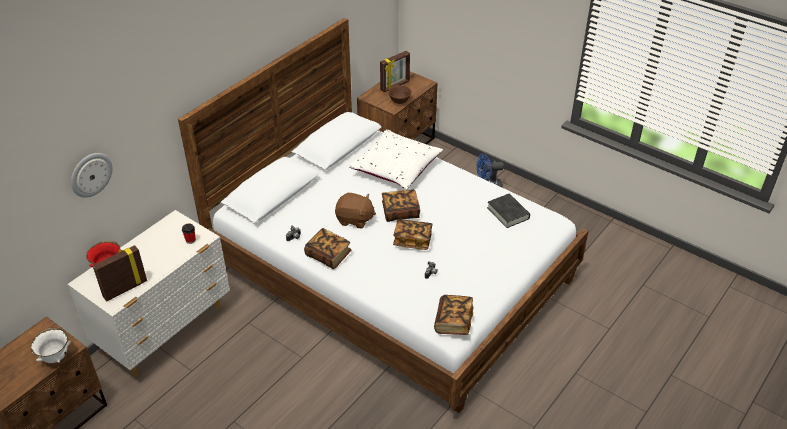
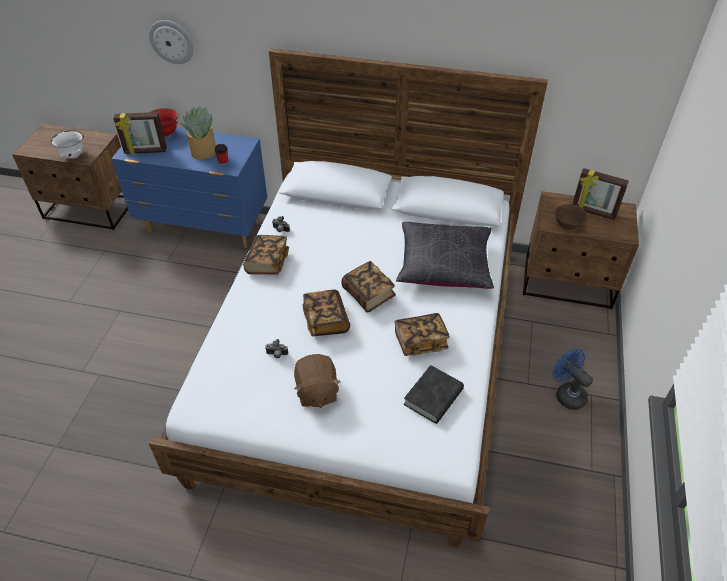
camera: 65 degrees right, 5 degrees up
white dresser [68,210,230,377] -> blue dresser [111,127,267,248]
picture frame [93,245,147,302] -> picture frame turned 150 degrees clockwise [113,112,167,154]
brown plush toy [335,193,376,229] -> brown plush toy moved to [294,354,341,408]
white pillow [349,129,443,190] -> black pillow [396,222,494,289]
book [434,295,473,335] -> book moved to [395,313,450,356]
none -> potted plant [181,107,216,160]

